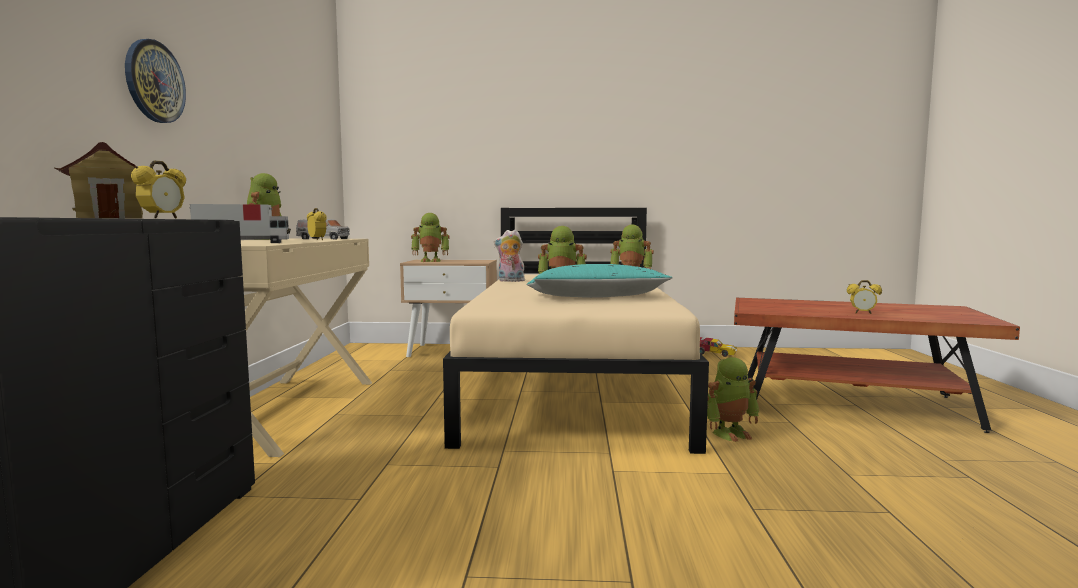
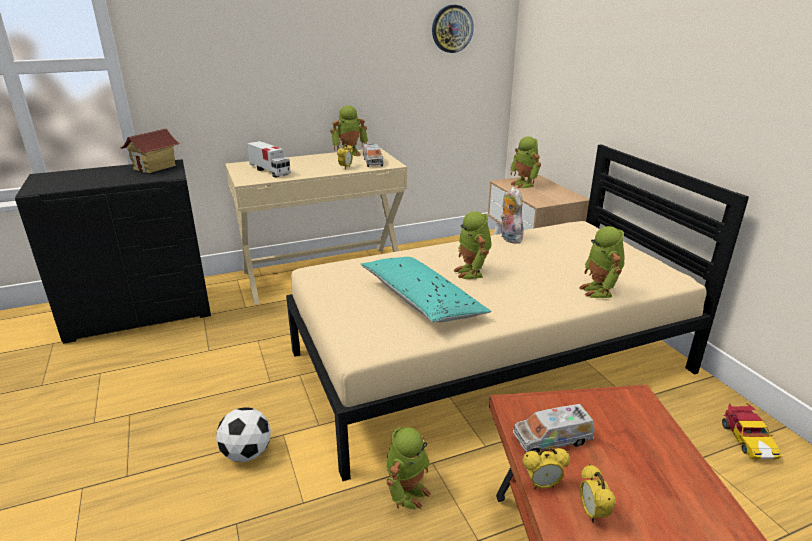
camera: 65 degrees right, 20 degrees up
wall clock [125,39,186,123] -> wall clock moved to [432,5,474,53]
alarm clock [131,161,186,218] -> alarm clock moved to [523,447,570,489]
toy robot [707,357,760,442] -> toy robot turned 105 degrees counterclockwise [386,427,431,510]
none -> football [216,407,271,462]
none -> toy truck [513,404,595,453]

